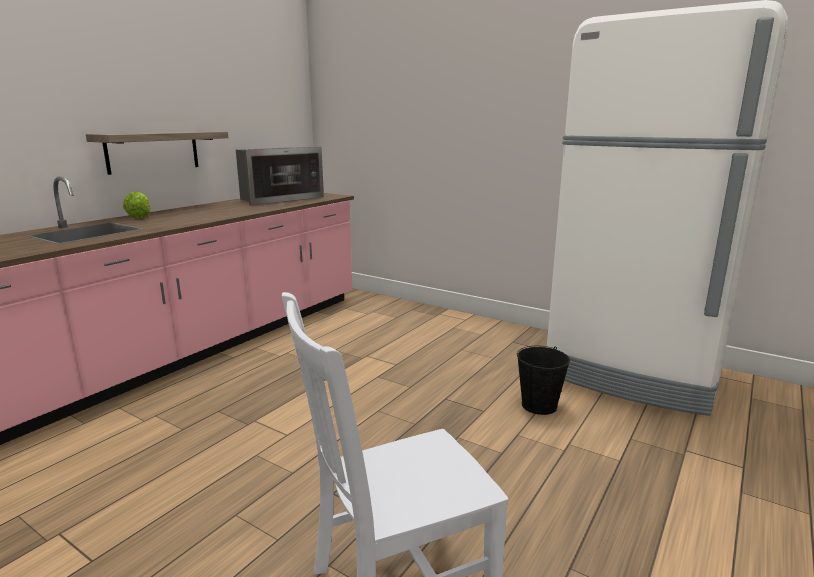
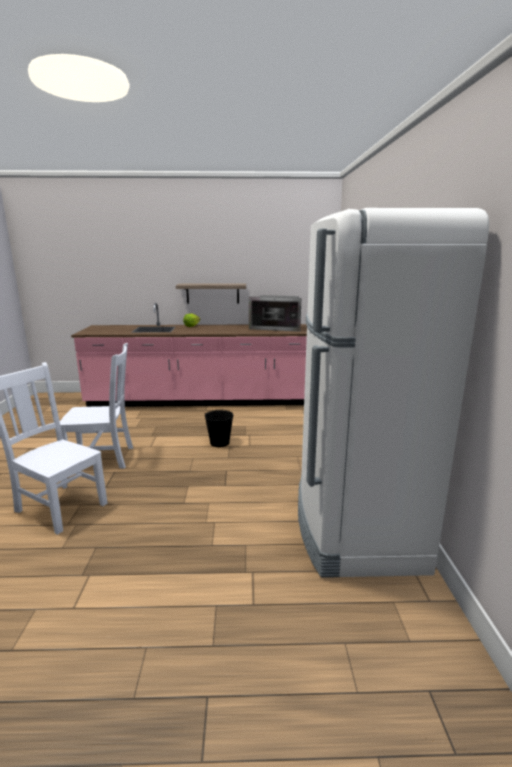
camera: 55 degrees right, 0 degrees up
black bucket [517,346,570,415] -> black bucket moved to [205,410,234,447]
none -> white chair [60,343,133,469]

